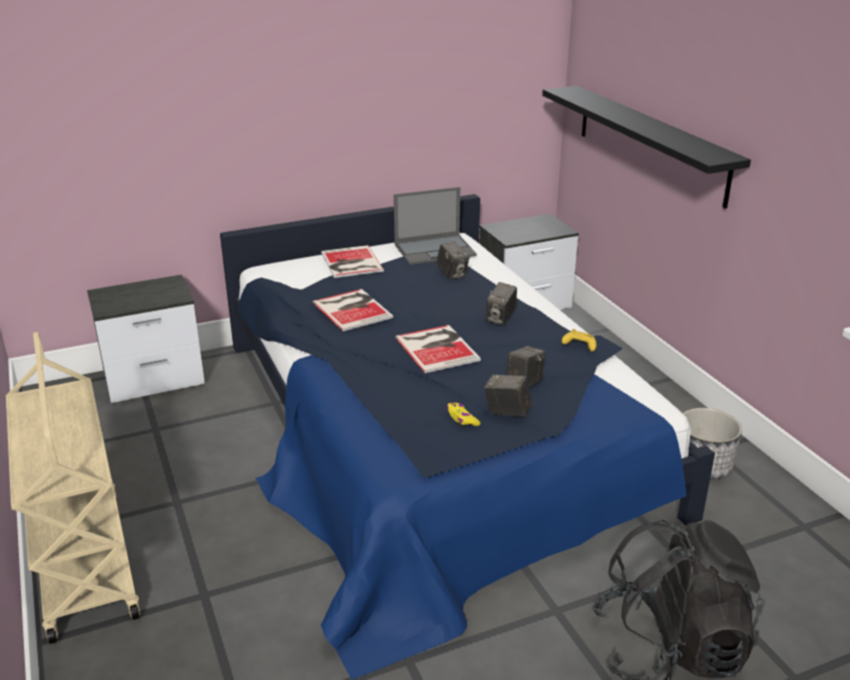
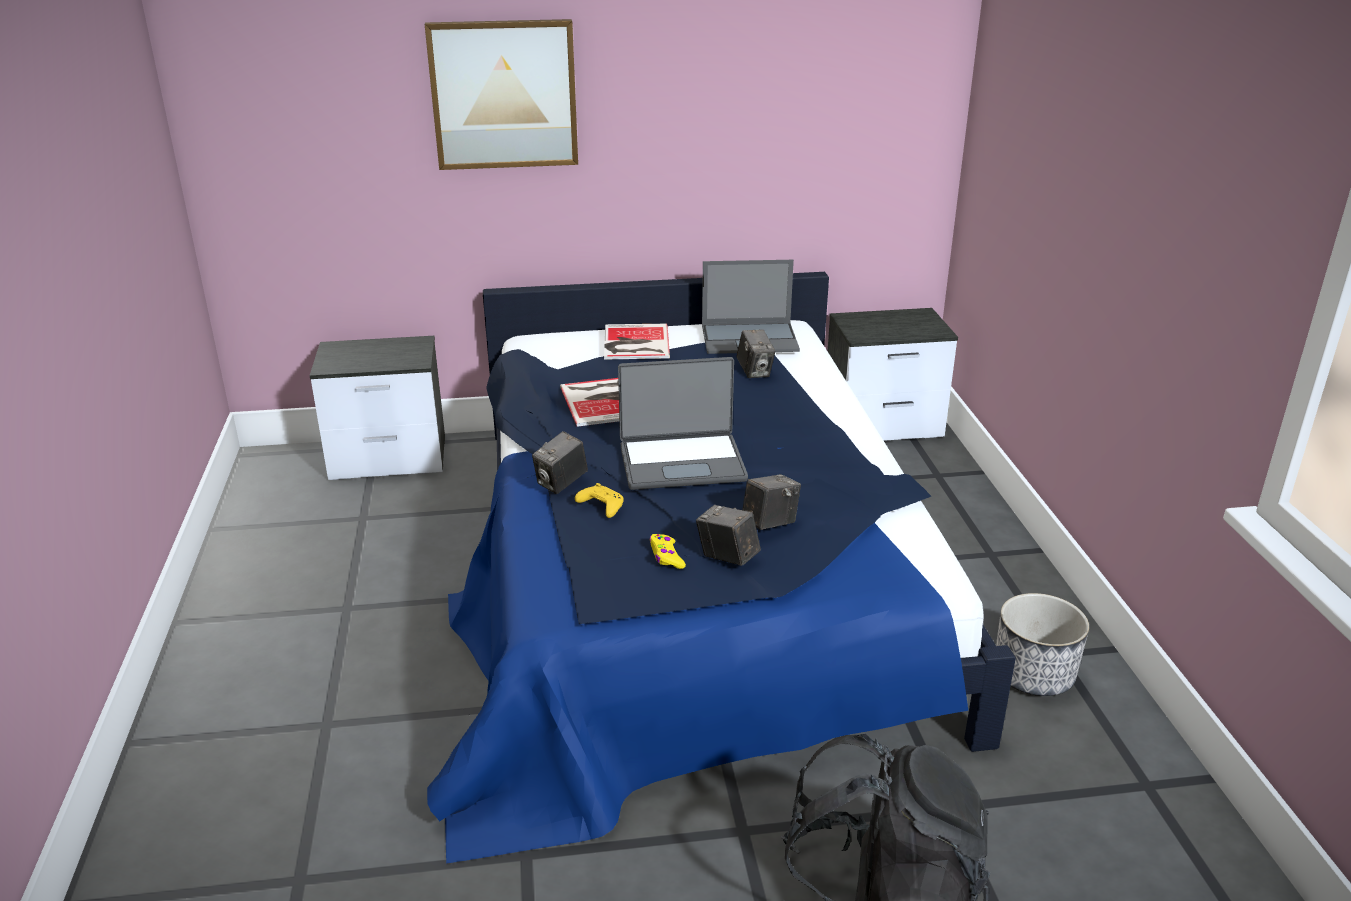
camera: 15 degrees right, 0 degrees up
beige cart [6,332,140,644] -> none
book [395,325,481,373] -> laptop [618,357,748,490]
camera [486,282,517,326] -> camera moved to [532,431,588,494]
black shelf [542,86,751,209] -> none
yellow game controller [562,329,596,351] -> yellow game controller moved to [575,483,624,518]
none -> picture [425,19,578,170]

